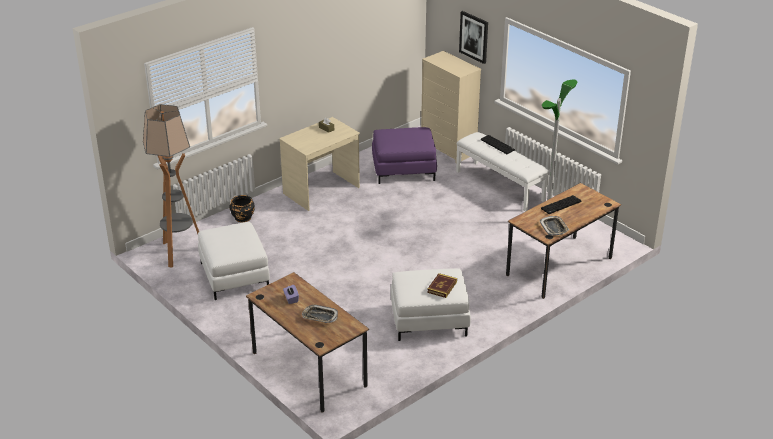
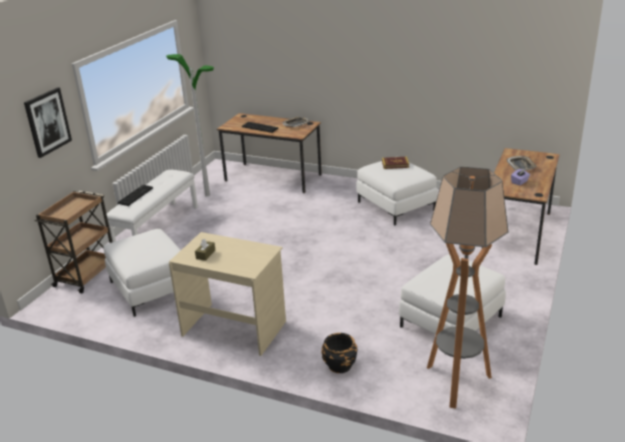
camera: 115 degrees left, 5 degrees down
purple ottoman [372,127,437,184] -> white ottoman [103,229,181,317]
beige dresser [421,51,481,161] -> brown cart [35,191,112,294]

